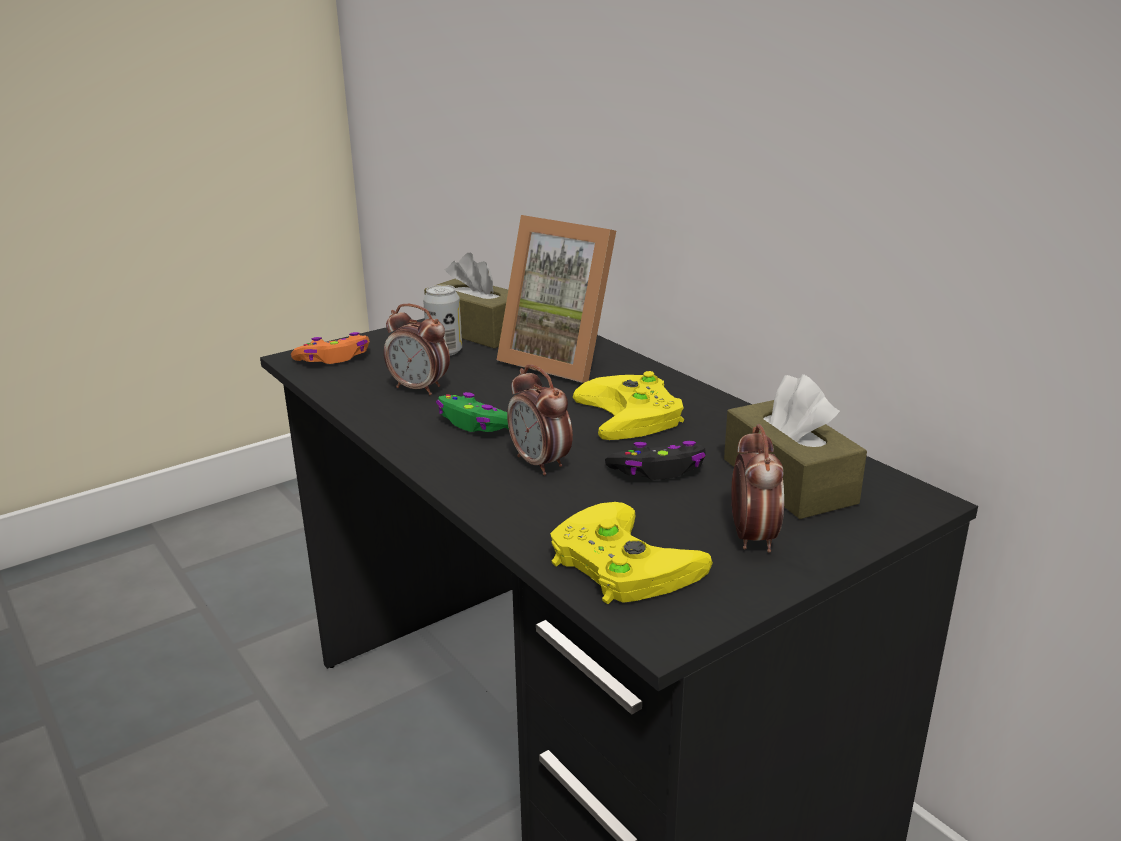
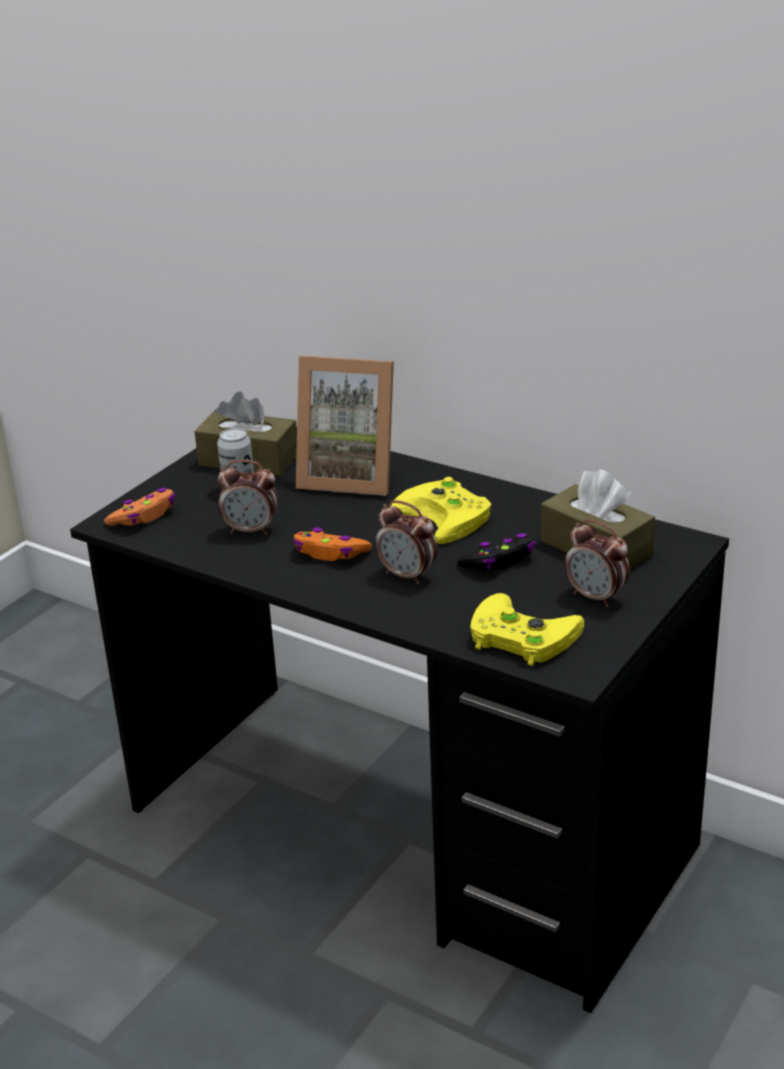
camera: 20 degrees left, 5 degrees up
green game controller [436,392,509,432] -> orange game controller [293,527,372,561]
alarm clock [731,424,784,553] -> alarm clock turned 150 degrees clockwise [565,519,630,607]

